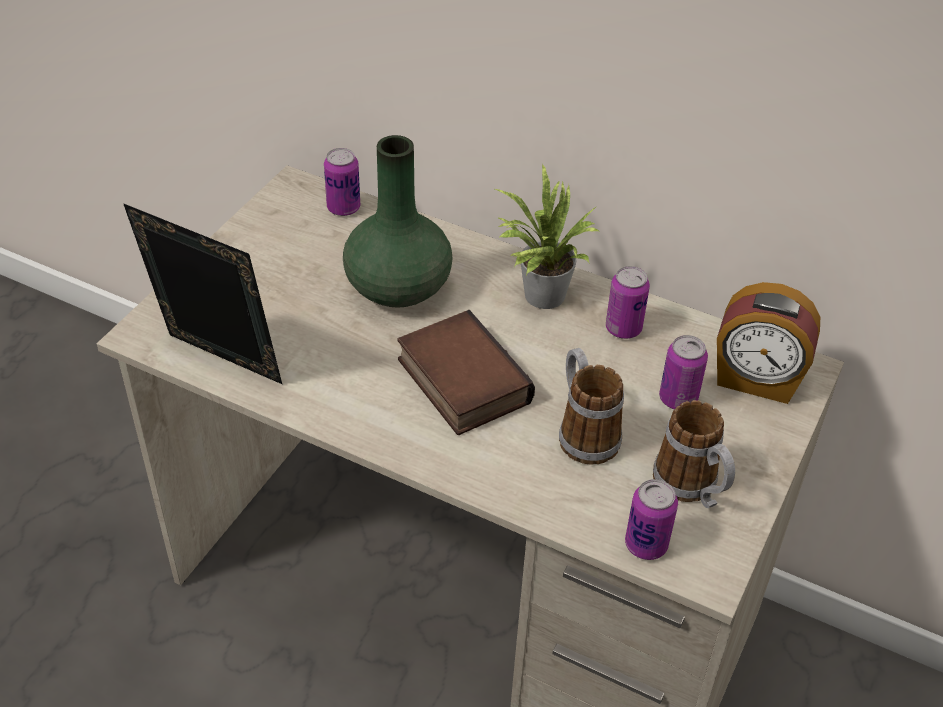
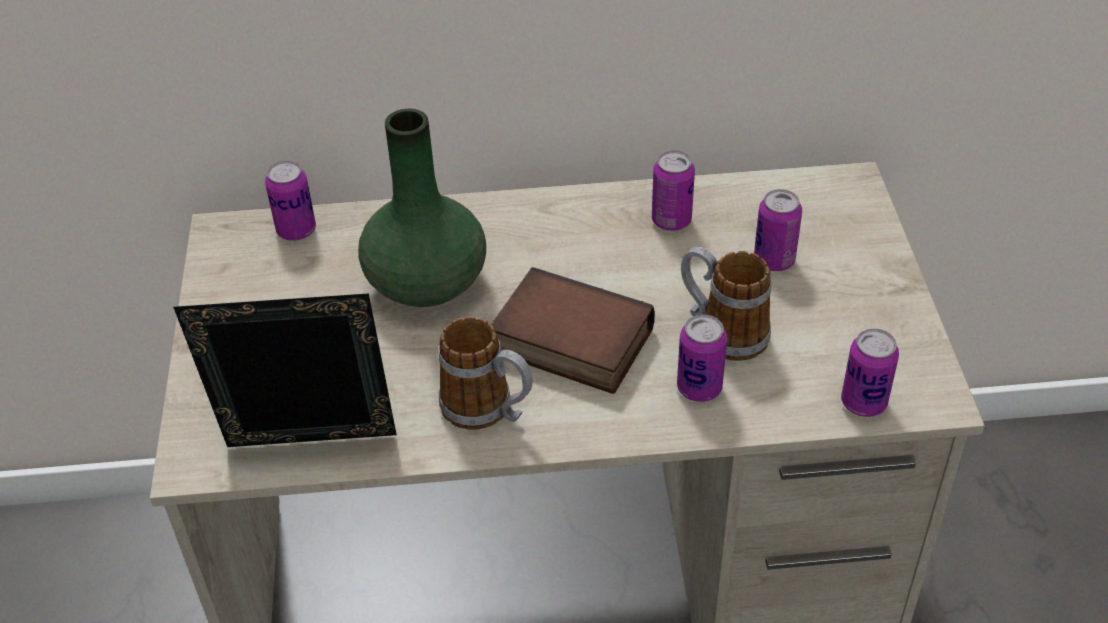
camera: 30 degrees left, 0 degrees up
potted plant [495,164,600,309] -> none
mug [653,400,735,508] -> mug moved to [439,316,533,430]
alarm clock [717,282,820,404] -> none
none -> can [677,314,727,402]

